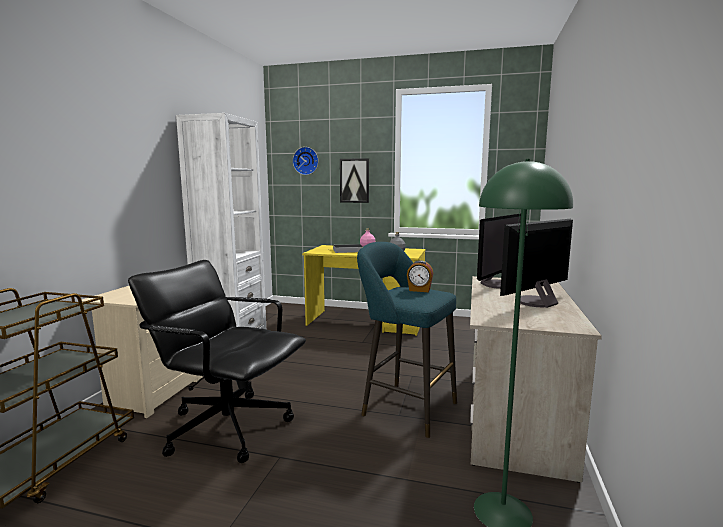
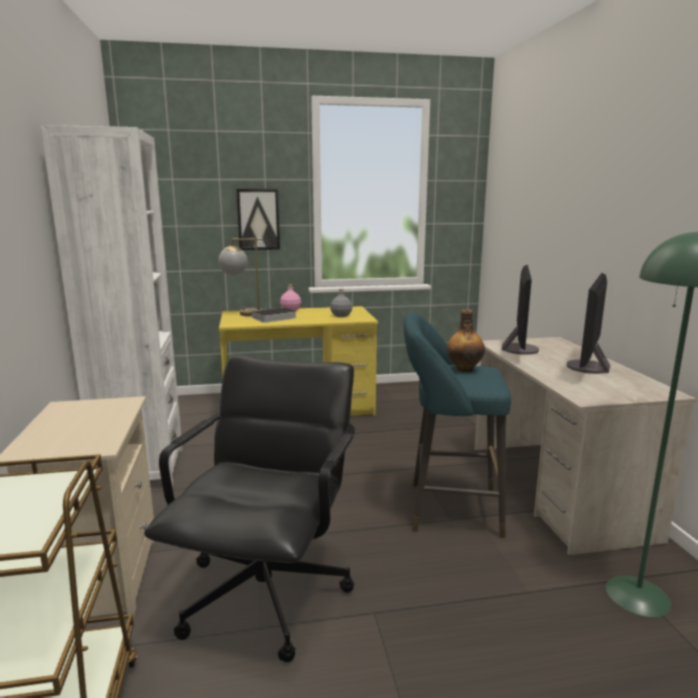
camera: 25 degrees left, 5 degrees up
black office chair [128,260,306,463] -> black office chair turned 105 degrees clockwise [144,355,355,662]
wall clock [293,147,319,175] -> none
alarm clock [407,260,433,292] -> bottle [446,309,485,372]
none -> table lamp [218,238,263,317]

